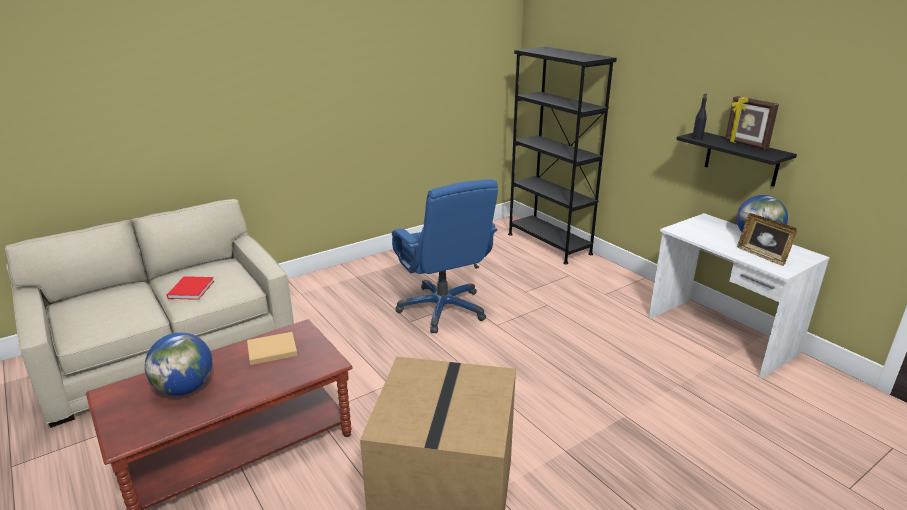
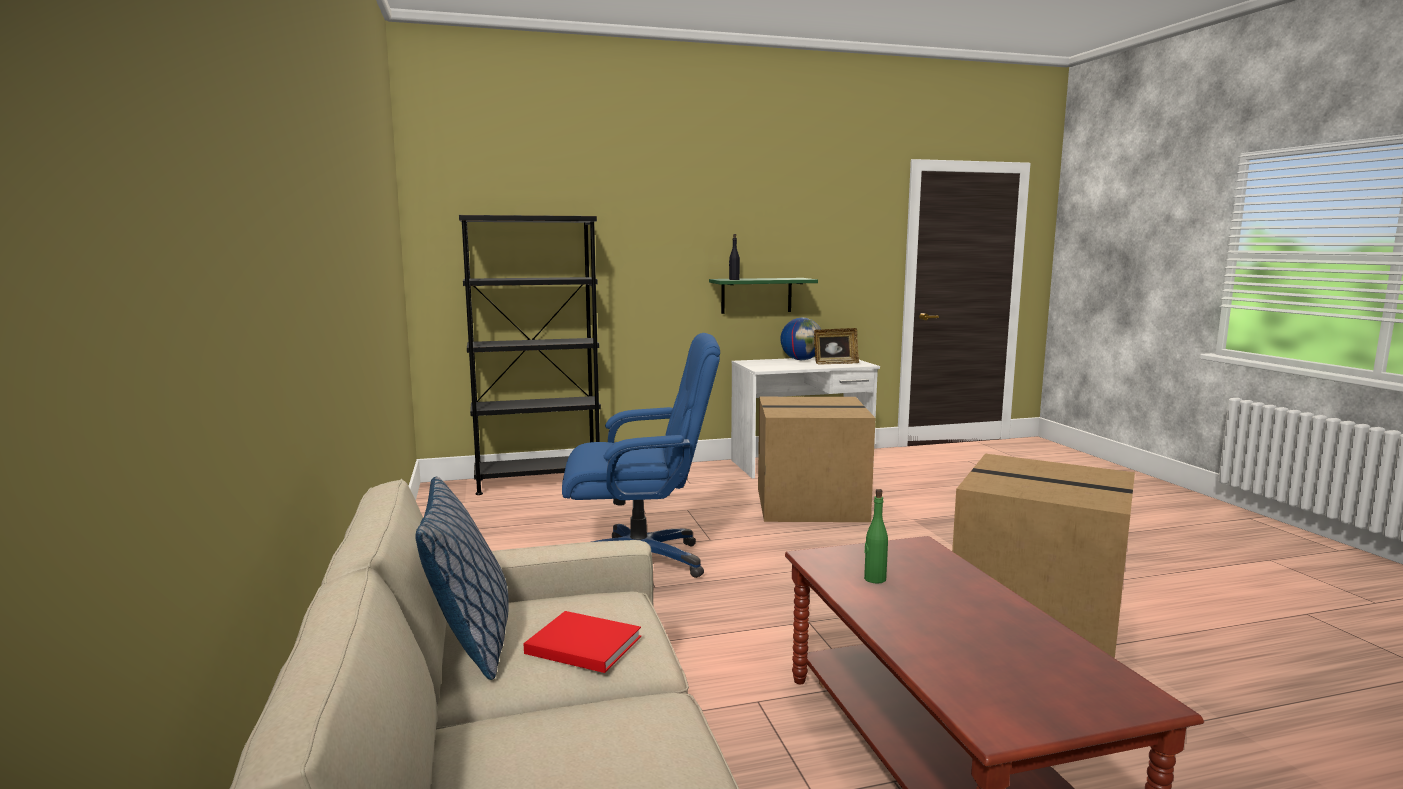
camera: 70 degrees left, 15 degrees down
globe [145,333,212,396] -> none
beige book [247,332,297,365] -> green bottle [864,489,888,583]
black shelf [676,132,797,187] -> green shelf [709,278,818,314]
picture frame [725,96,779,149] -> none
none -> pillow [415,477,509,680]
none -> cardboard box [758,397,875,522]

